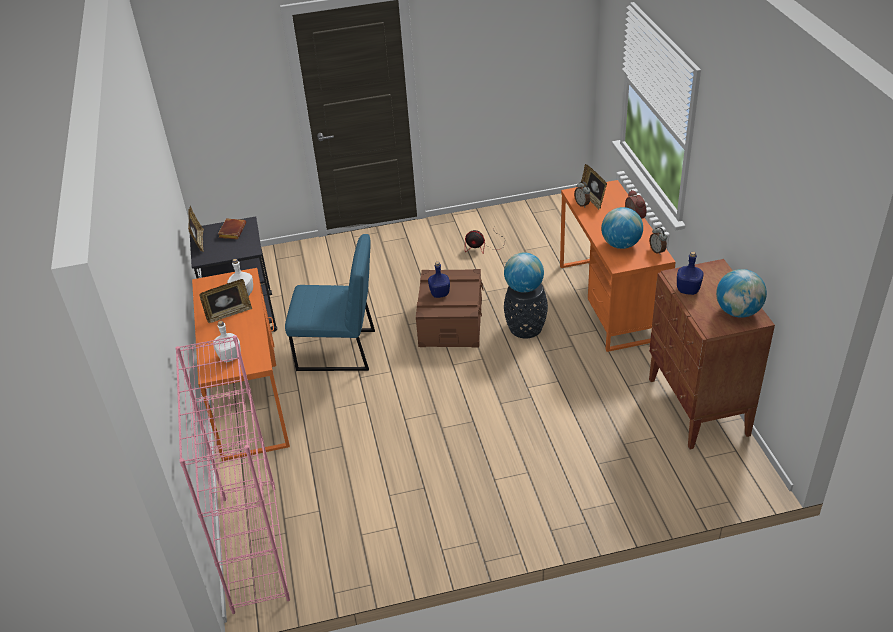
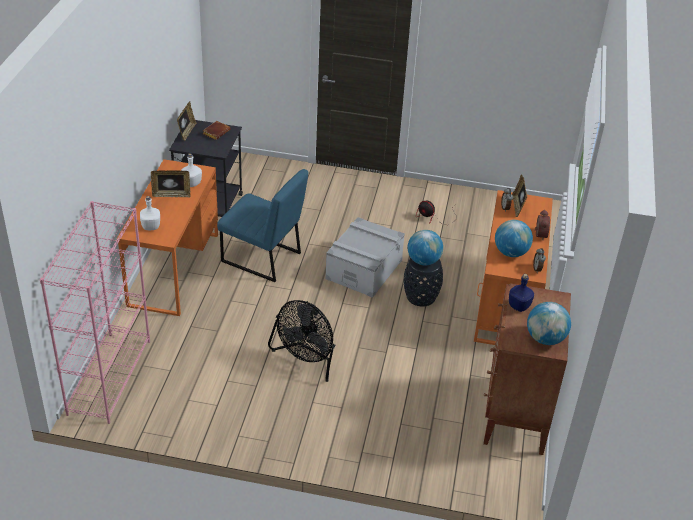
camera: 20 degrees right, 0 degrees up
brown storage box [416,269,483,347] -> grey storage box [325,217,405,298]
blue bottle [428,262,450,298] -> none
none -> black fan [268,300,335,382]

